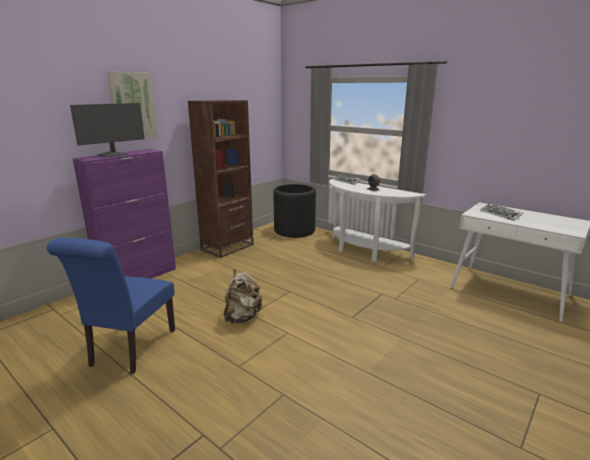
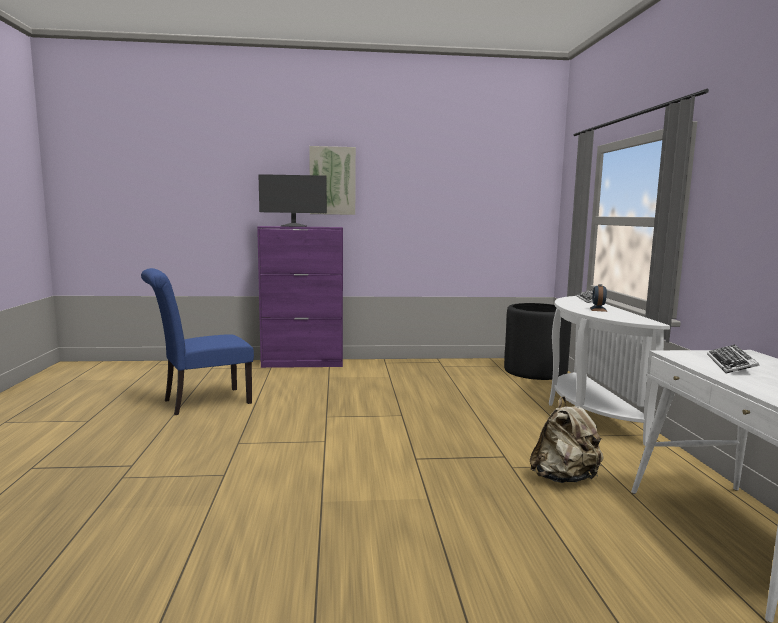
camera: 45 degrees right, 10 degrees down
brown bookcase [188,100,254,258] -> none
beige backpack [224,269,262,324] -> beige backpack moved to [530,396,604,483]

